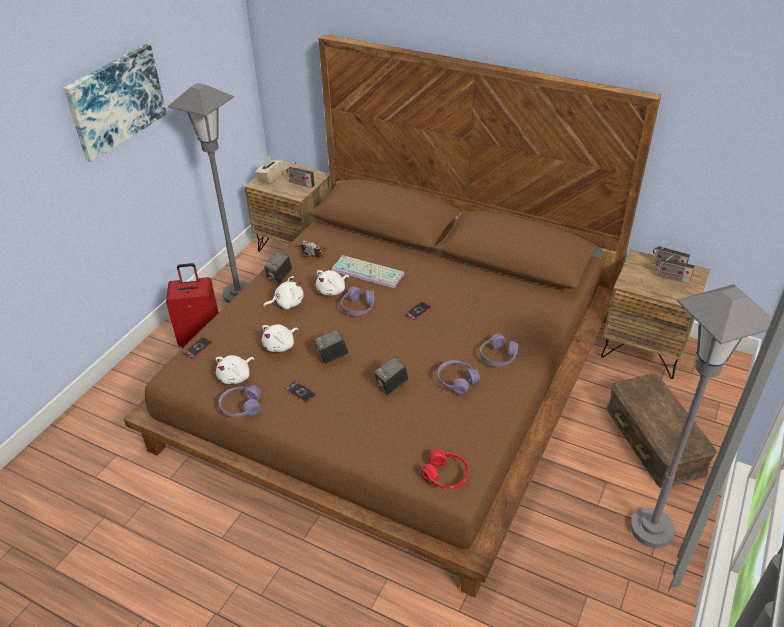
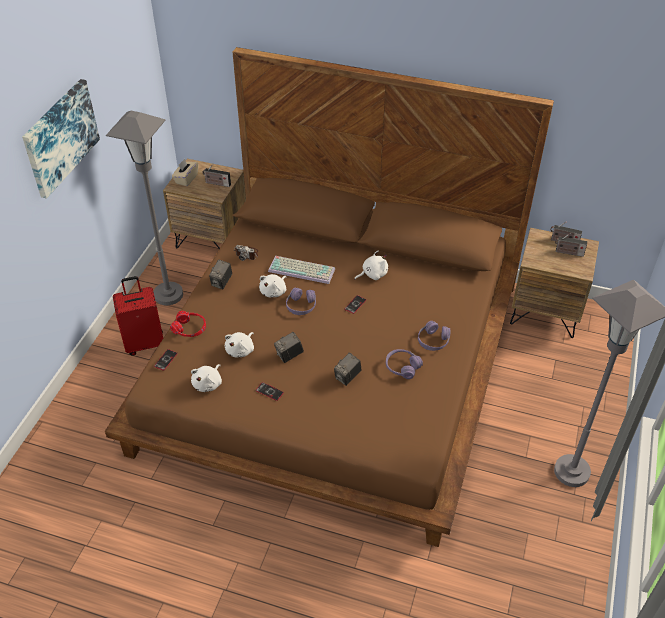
camera: 10 degrees left, 5 degrees up
purple headphones [218,386,261,417] -> none
white plush toy [263,276,304,309] -> white plush toy moved to [354,250,388,280]
red headphones [421,449,469,489] -> red headphones moved to [170,311,206,337]
brown storage box [606,374,717,488] -> none

